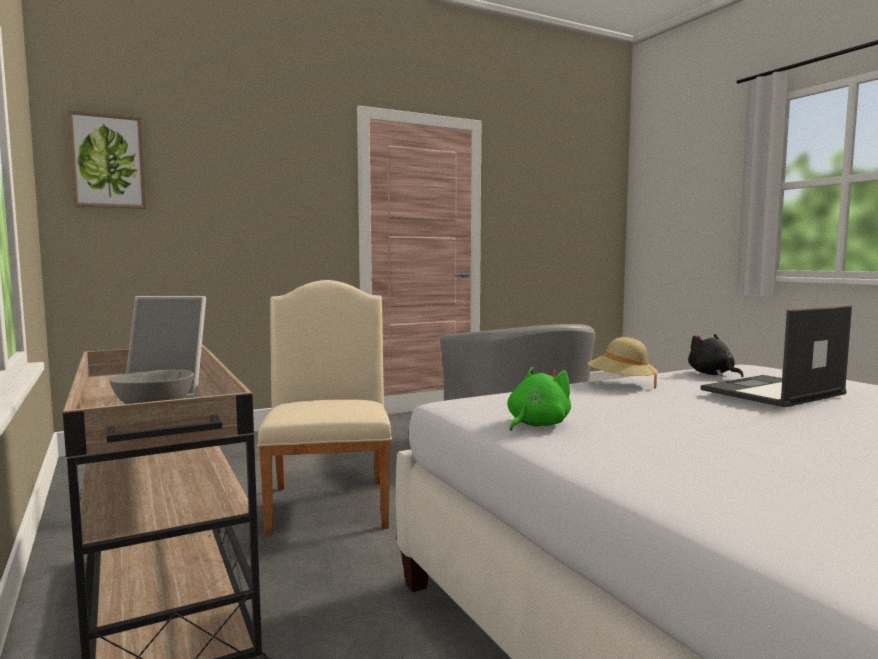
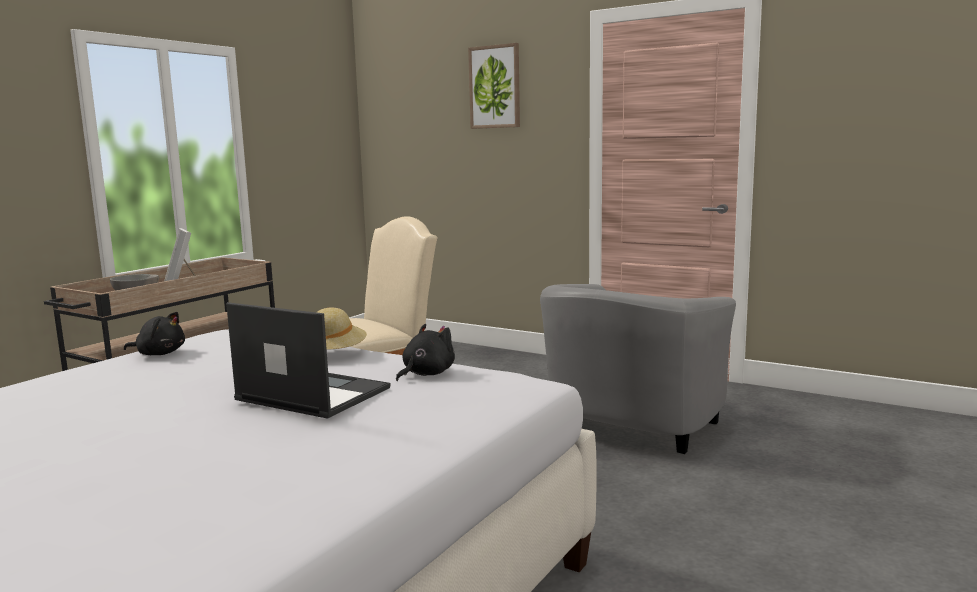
camera: 60 degrees right, 5 degrees up
picture [68,110,146,209] -> picture moved to [468,43,520,129]
green plush toy [507,367,571,431] -> black plush toy [124,312,185,355]

